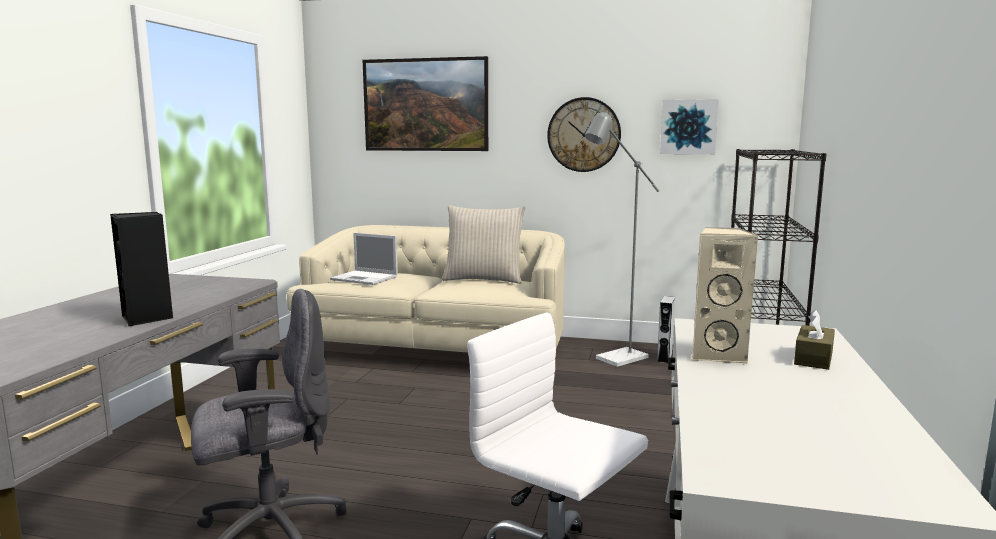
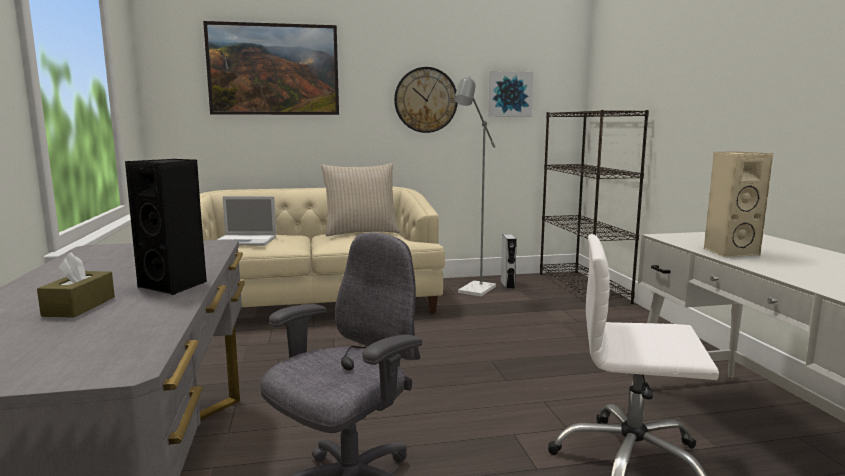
camera: 25 degrees left, 0 degrees up
brown tissue box [794,310,835,370] -> brown tissue box moved to [37,253,115,318]

